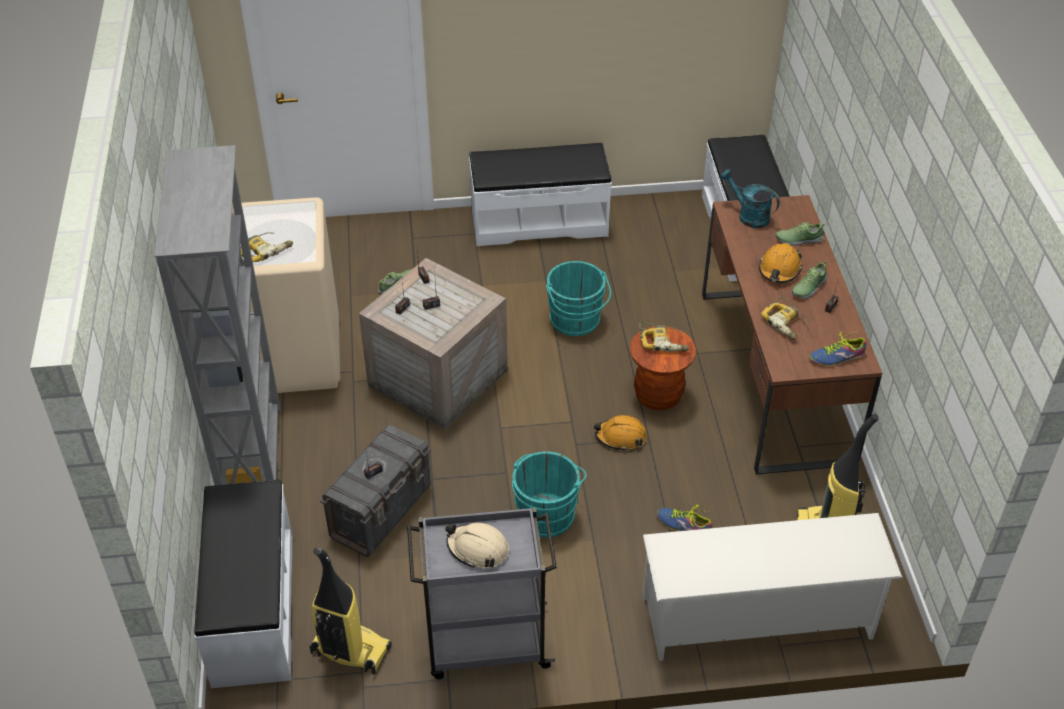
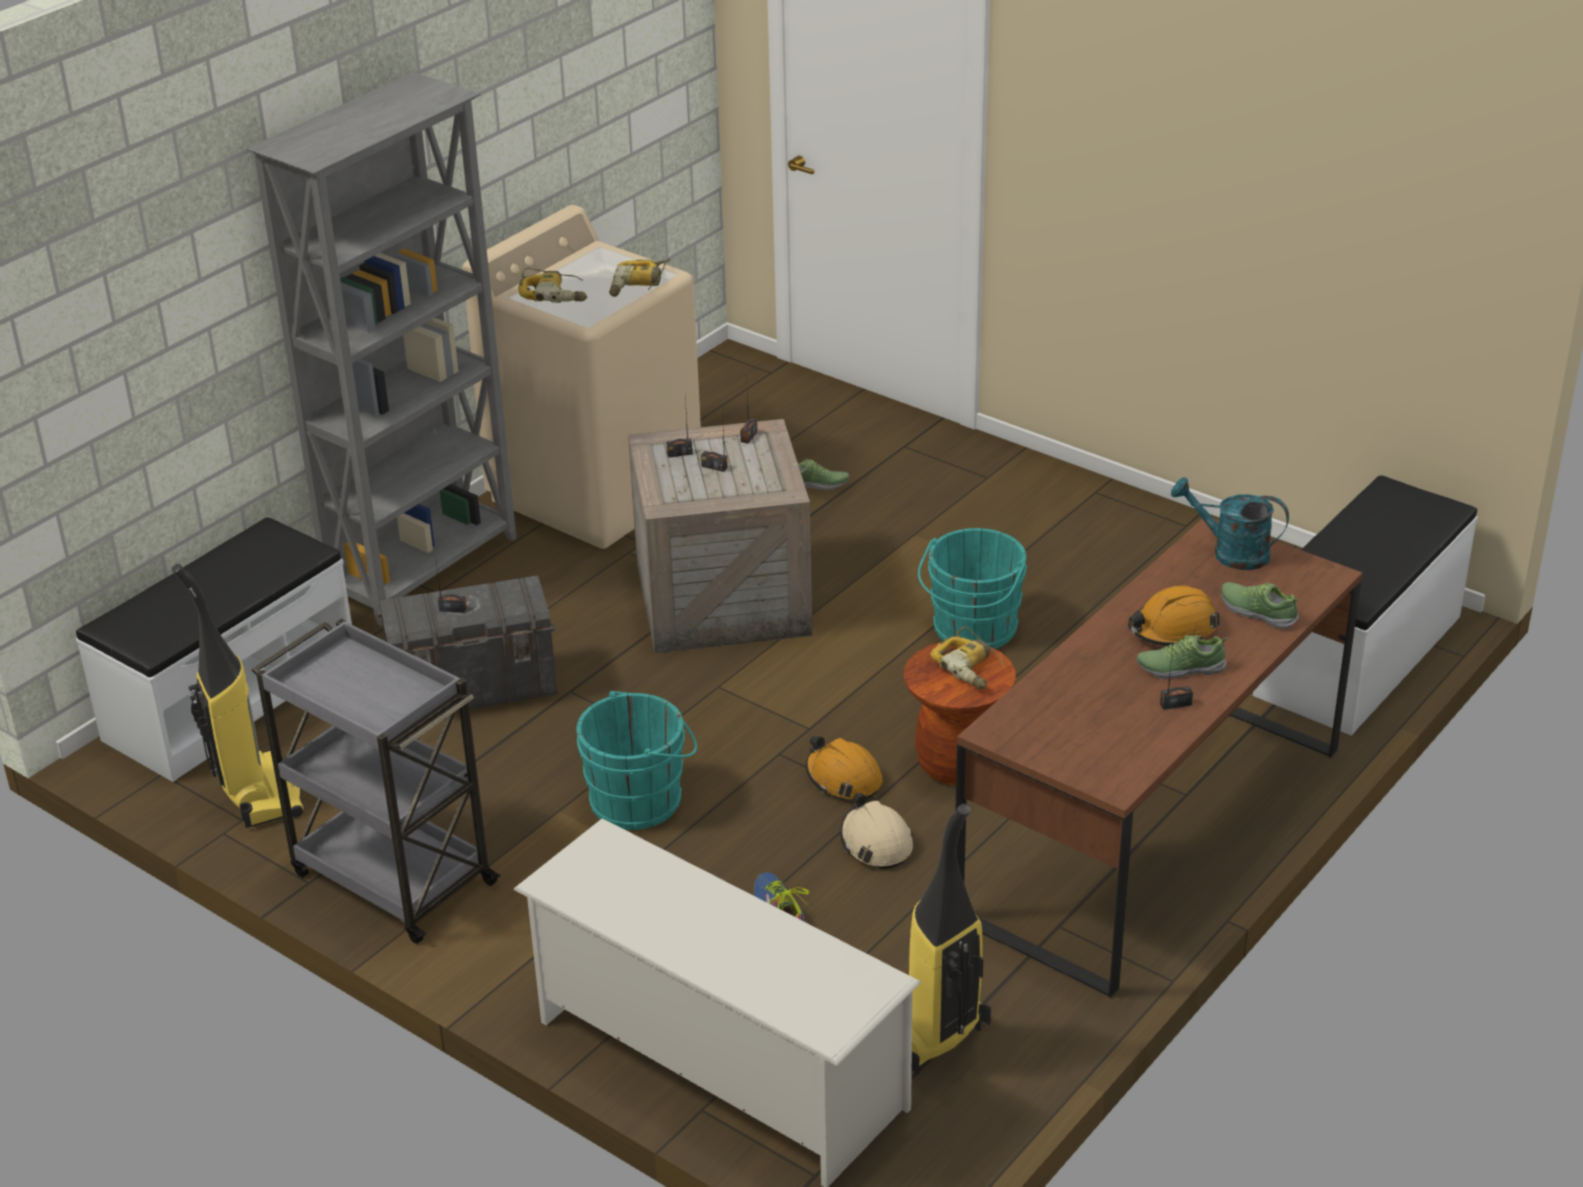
camera: 45 degrees right, 10 degrees down
beige hard hat [445,523,509,568] -> beige hard hat moved to [840,793,913,869]
white bench [469,143,612,246] -> none
turquoise watering can [720,169,780,228] -> turquoise watering can turned 60 degrees counterclockwise [1171,477,1289,570]
power drill [761,296,808,340] -> power drill moved to [609,259,670,297]
shoe [809,331,866,366] -> none

